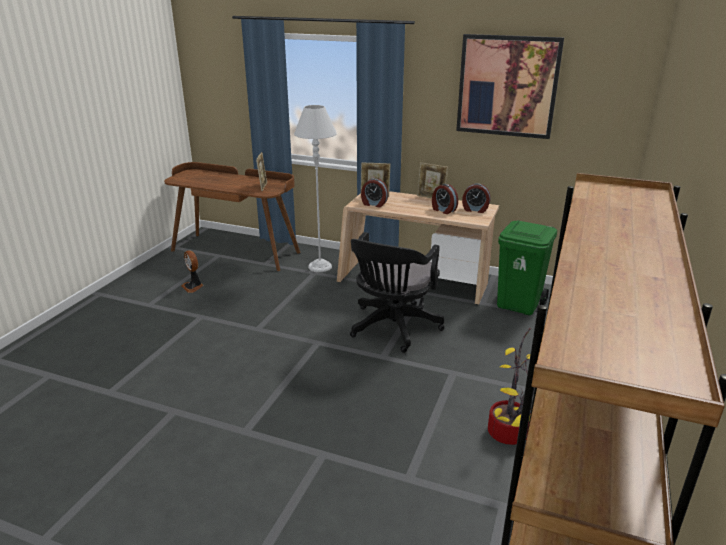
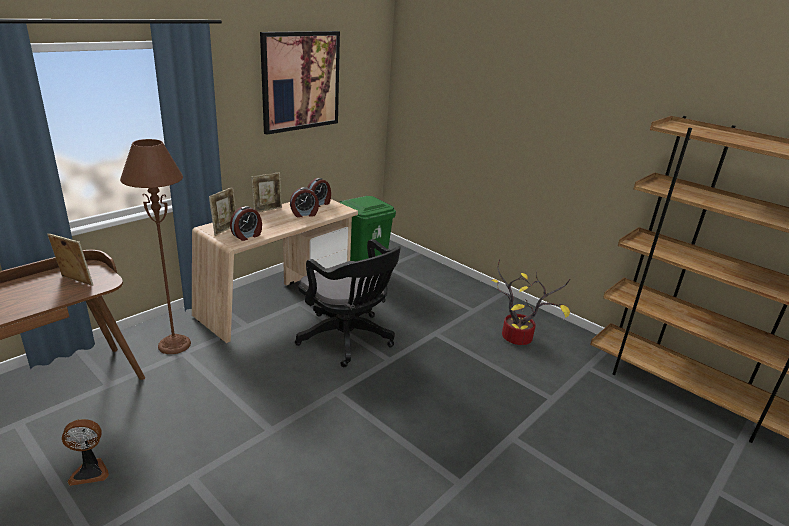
camera: 70 degrees left, 0 degrees up
grey floor lamp [294,105,337,272] -> brown floor lamp [120,139,191,354]

